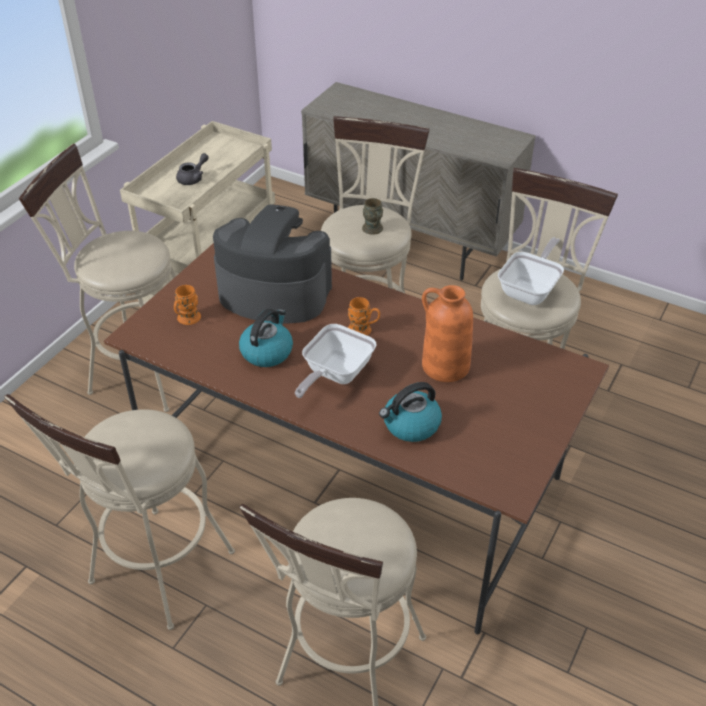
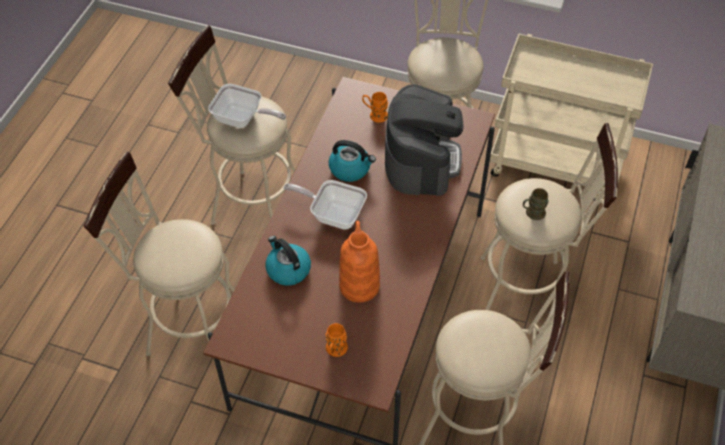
camera: 80 degrees right, 10 degrees up
grey teapot [176,153,209,185] -> none
orange mug [348,297,380,336] -> orange mug moved to [325,323,348,357]
frying pan [498,237,564,305] -> frying pan moved to [208,84,286,128]

